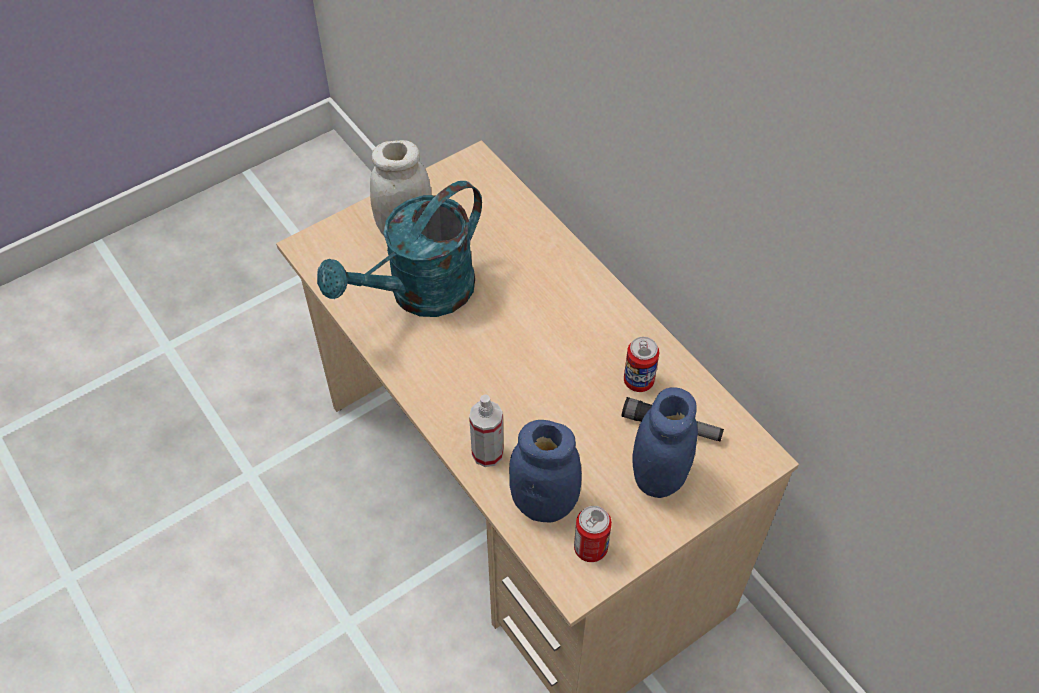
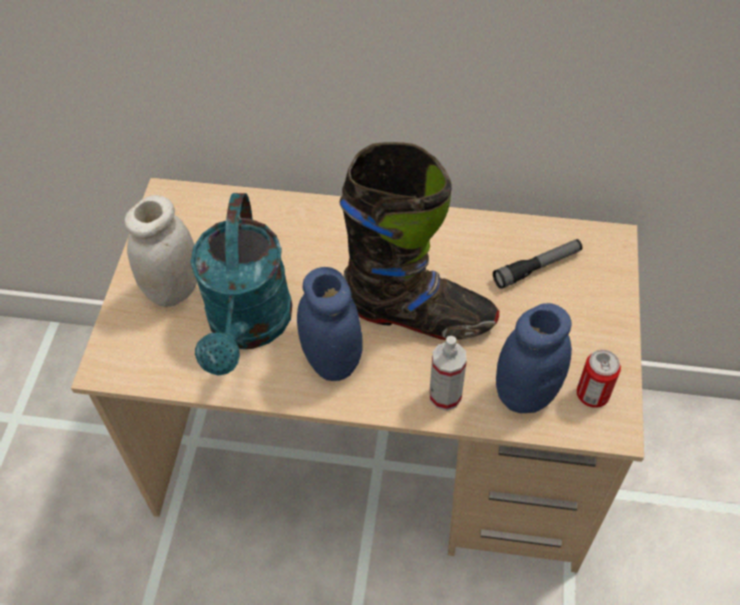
camera: 45 degrees left, 0 degrees up
can [624,337,659,392] -> none
blue jar [632,387,698,498] -> blue jar moved to [297,267,363,381]
none -> black boot [339,142,499,340]

